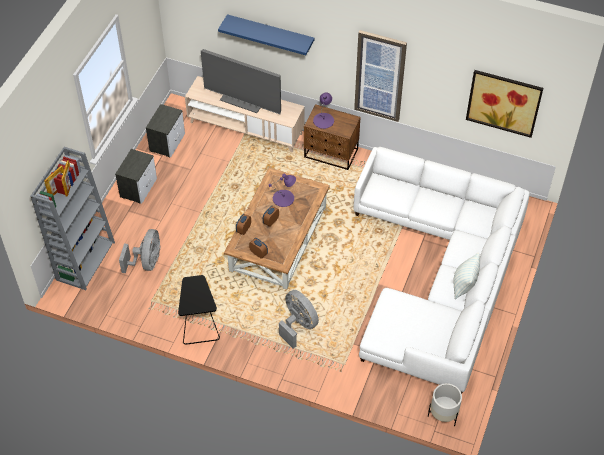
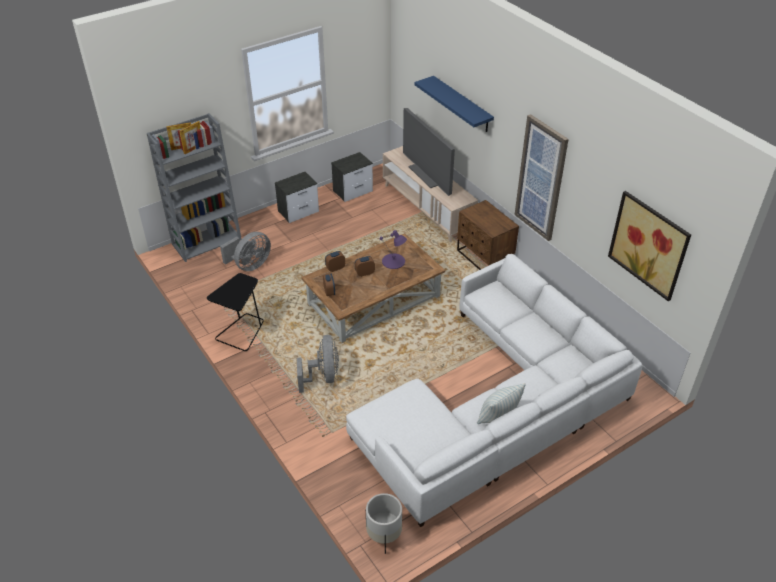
camera: 35 degrees right, 10 degrees down
purple table lamp [313,93,334,129] -> none

